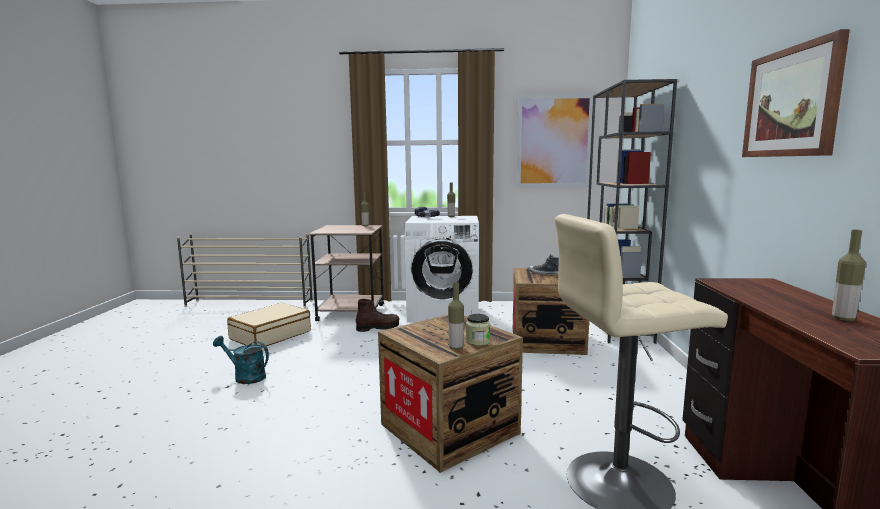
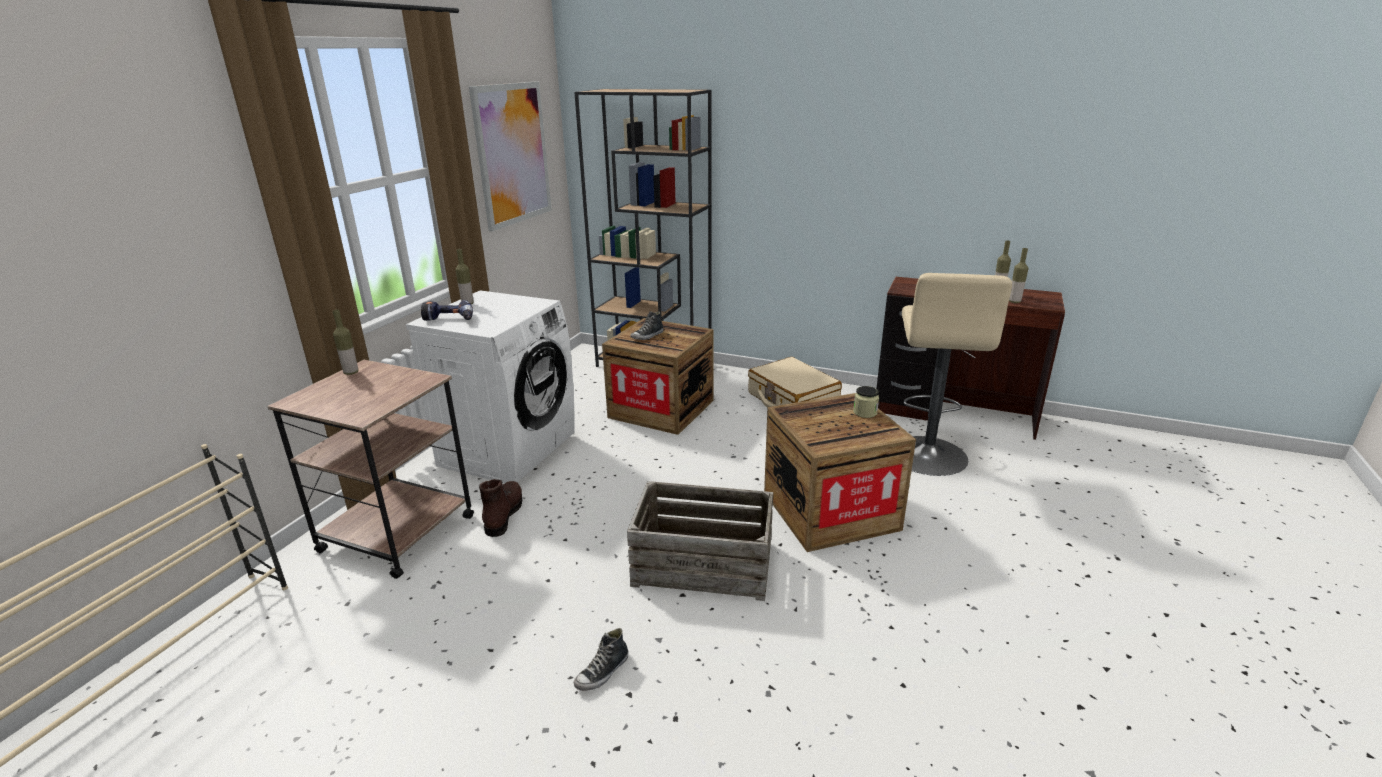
camera: 70 degrees left, 15 degrees up
turquoise watering can [213,336,269,384] -> shoe [574,628,628,691]
beige suitcase [227,303,311,346] -> beige suitcase moved to [748,357,842,407]
bottle [448,282,464,350] -> bottle moved to [1009,248,1028,303]
picture [742,29,850,157] -> none
none -> crate [627,481,773,601]

